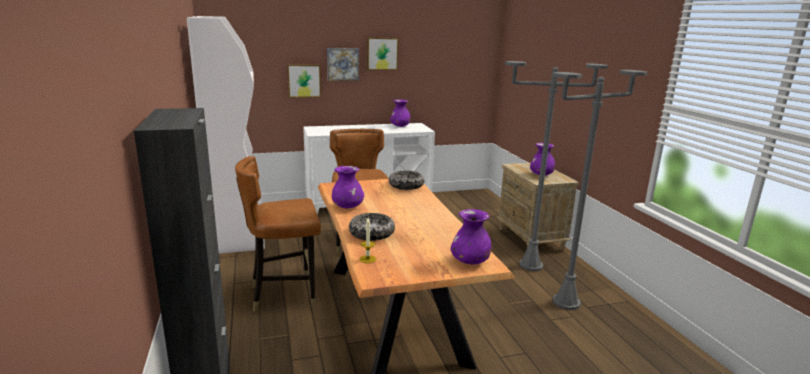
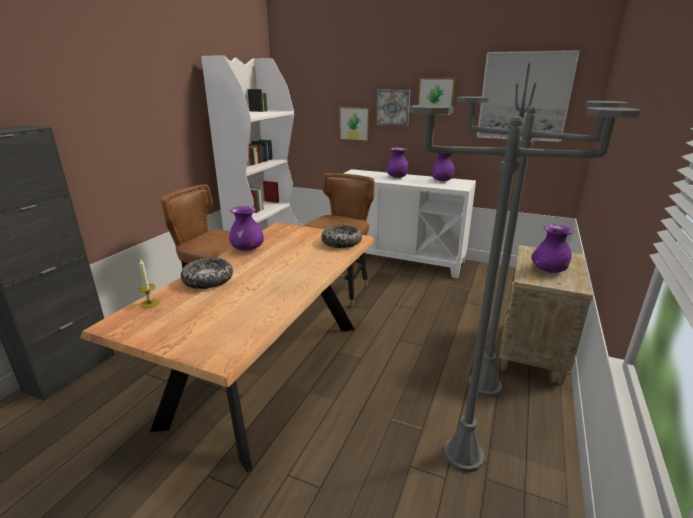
camera: 40 degrees right, 5 degrees up
purple vase [450,209,491,265] -> purple vase moved to [386,148,408,178]
none -> picture [477,50,580,142]

